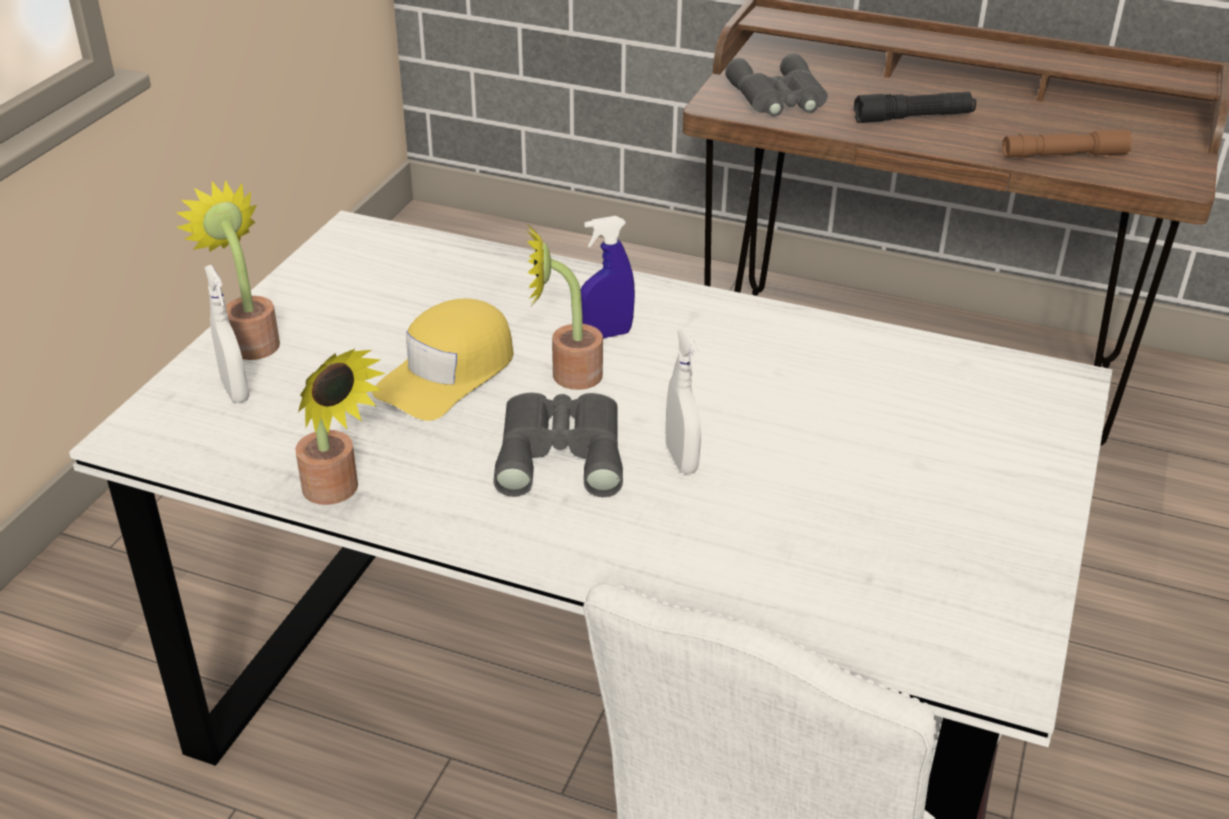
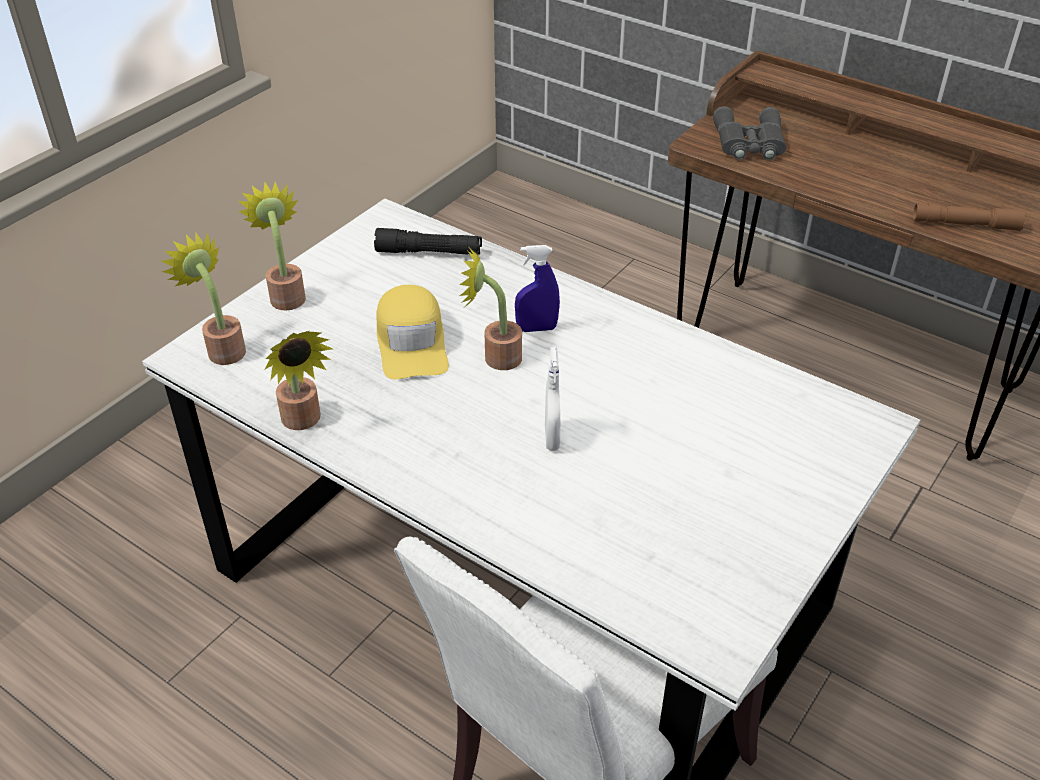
camera: 15 degrees right, 5 degrees up
white spray bottle [205,265,249,403] -> none
yellow cap [372,299,514,421] -> yellow cap turned 60 degrees counterclockwise [376,285,449,380]
grey binoculars [493,393,623,497] -> none
black flashlight [854,92,976,123] -> black flashlight moved to [374,228,482,255]
none -> potted plant [161,232,246,365]

